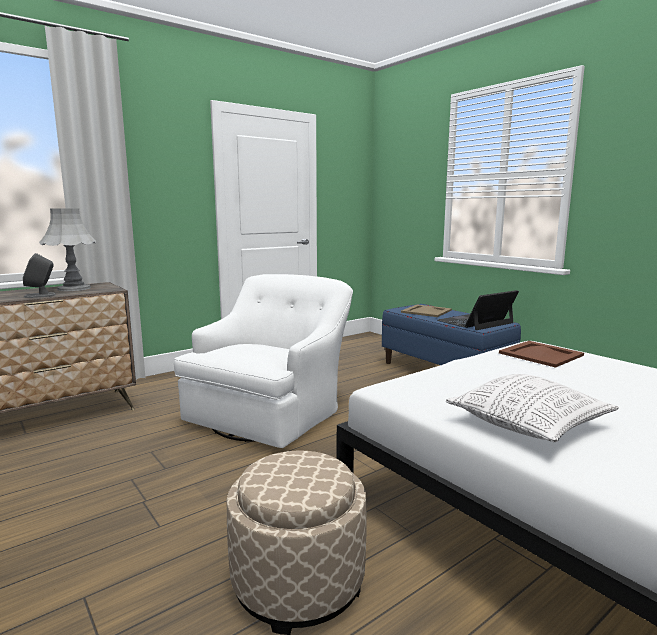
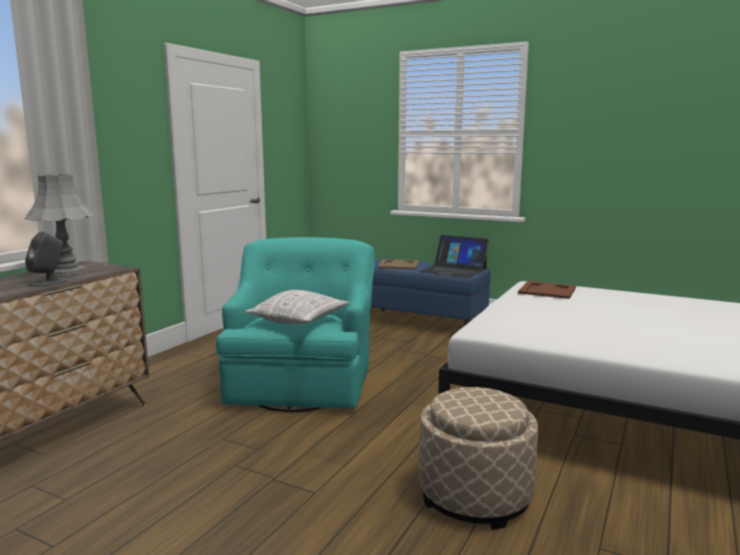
camera: 25 degrees left, 0 degrees up
white armchair [174,274,353,448] -> turquoise armchair [216,237,375,412]
laptop [438,290,519,330] -> laptop turned 90 degrees counterclockwise [419,235,489,278]
pillow [446,374,619,442] -> pillow moved to [244,290,350,324]

